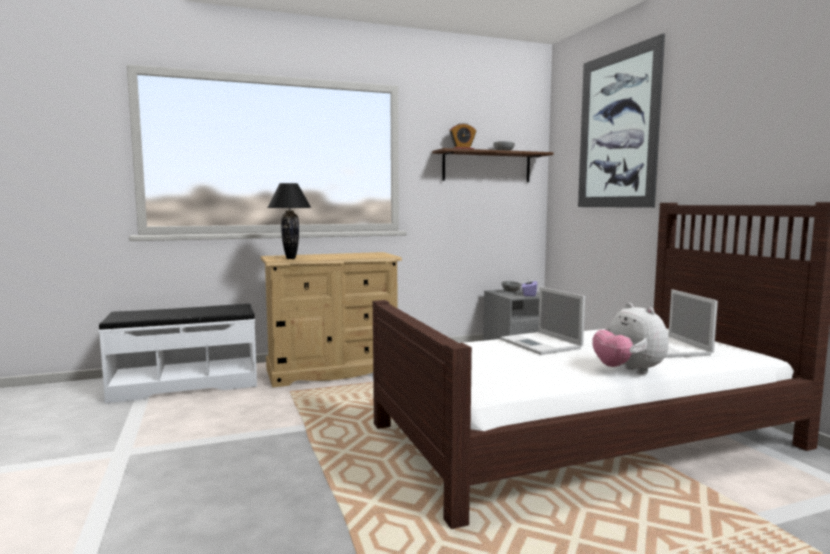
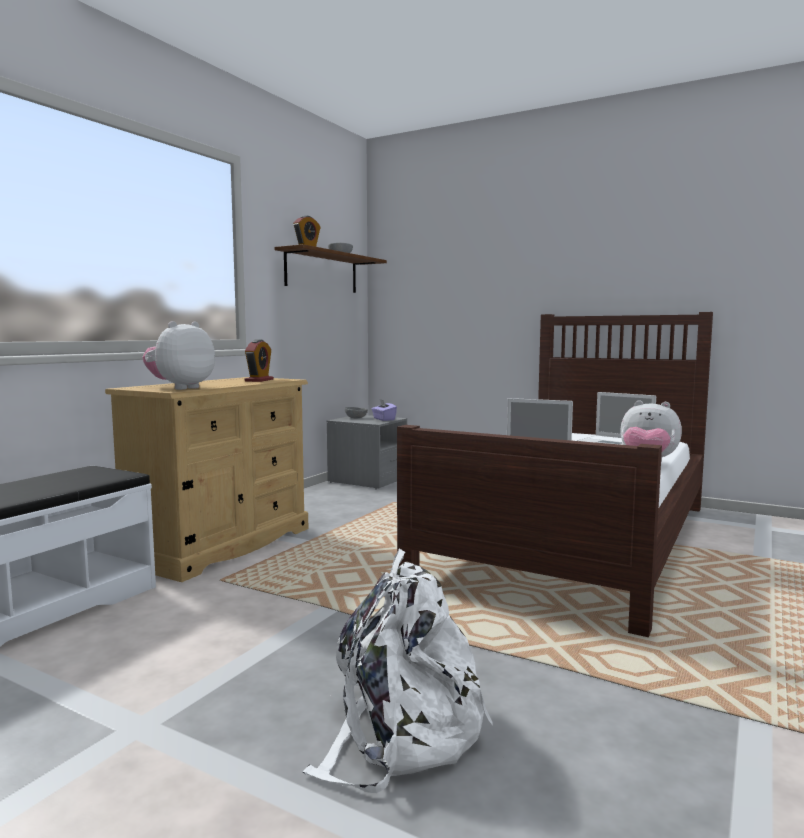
camera: 40 degrees left, 0 degrees up
black table lamp [267,183,311,259] -> plush toy [142,321,215,390]
picture [578,33,665,208] -> none
none -> alarm clock [245,339,274,382]
none -> white backpack [303,549,493,793]

